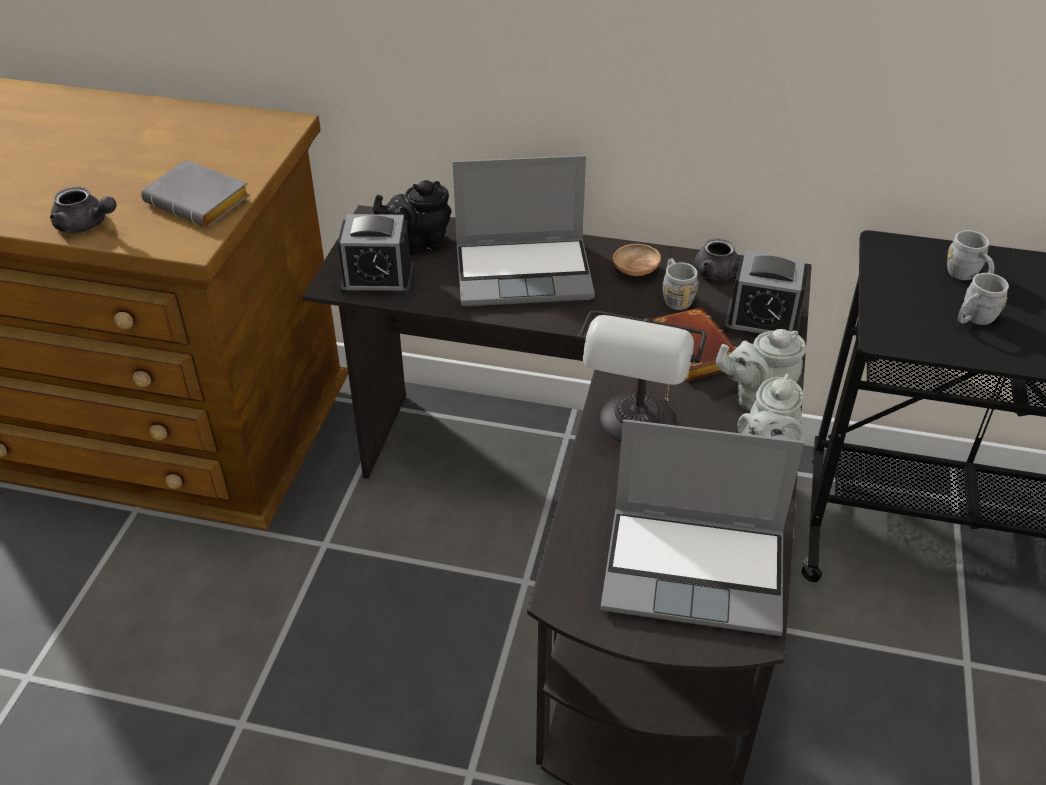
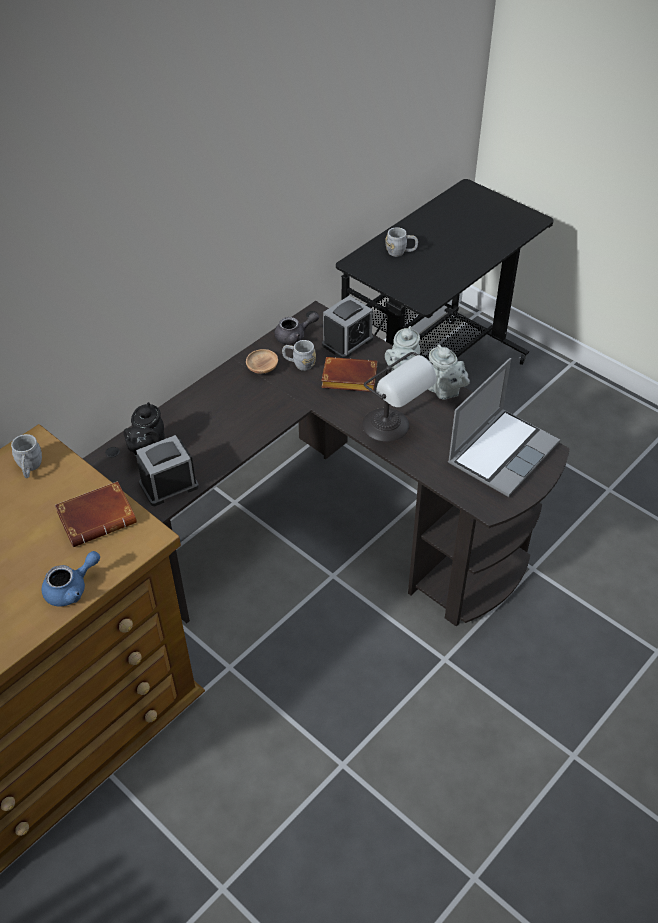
camera: 60 degrees left, 5 degrees up
grey teapot [50,187,117,233] -> blue teapot [42,551,100,607]
grey book [141,160,250,227] -> brown book [55,481,137,547]
alarm clock [338,214,414,296] -> alarm clock turned 150 degrees counterclockwise [136,435,199,506]
laptop [453,155,595,306] -> none
grey mug [958,273,1009,325] -> grey mug moved to [11,434,42,478]

